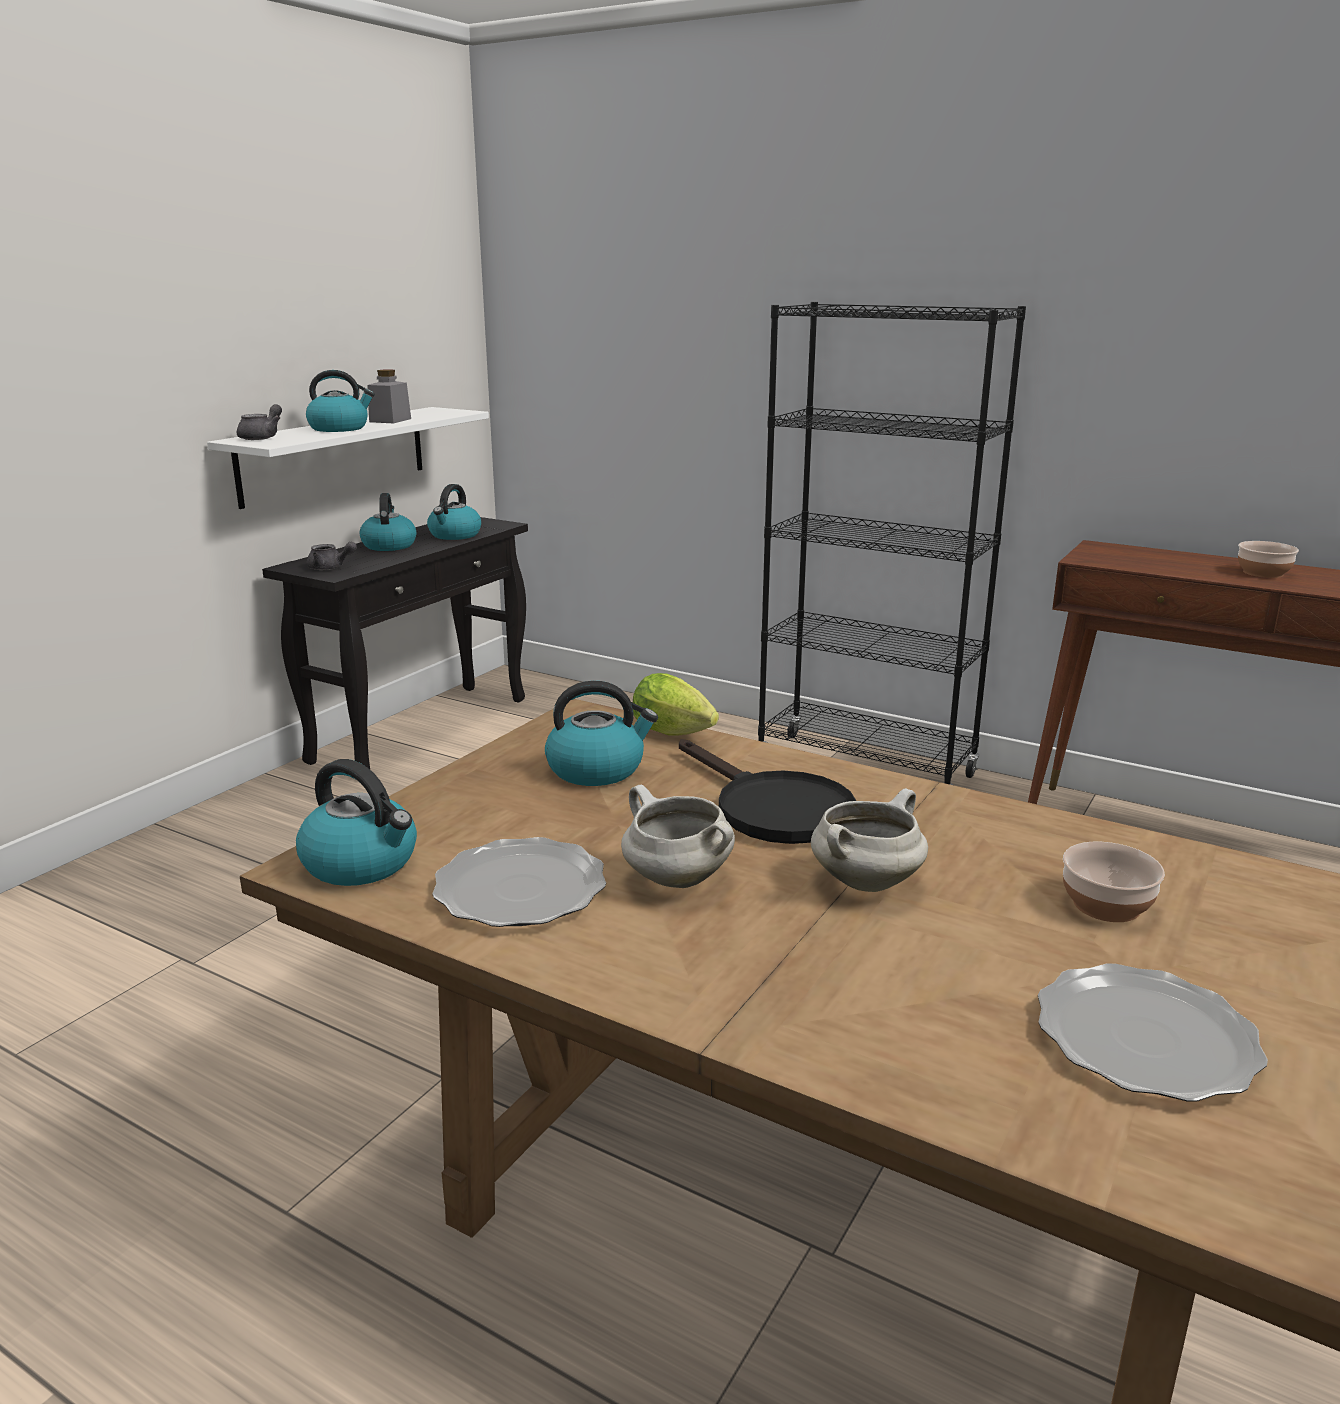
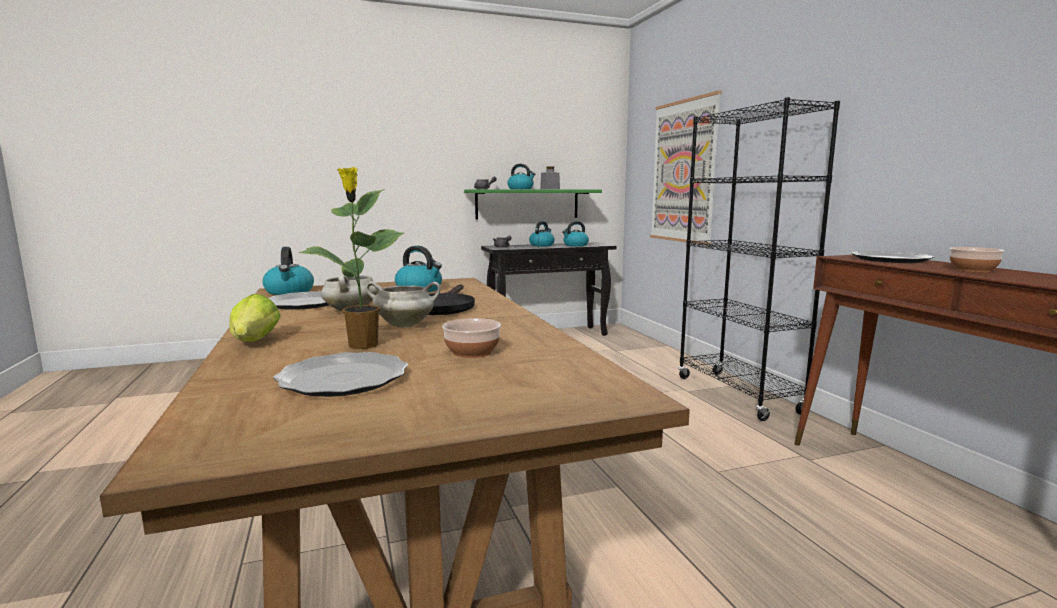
camera: 40 degrees right, 10 degrees down
white shelf [207,407,489,509] -> green shelf [464,189,602,219]
lettuce [633,673,719,735] -> lettuce moved to [229,294,281,342]
none -> potted plant [299,167,404,349]
none -> picture [650,90,722,246]
none -> plate [851,251,934,263]

